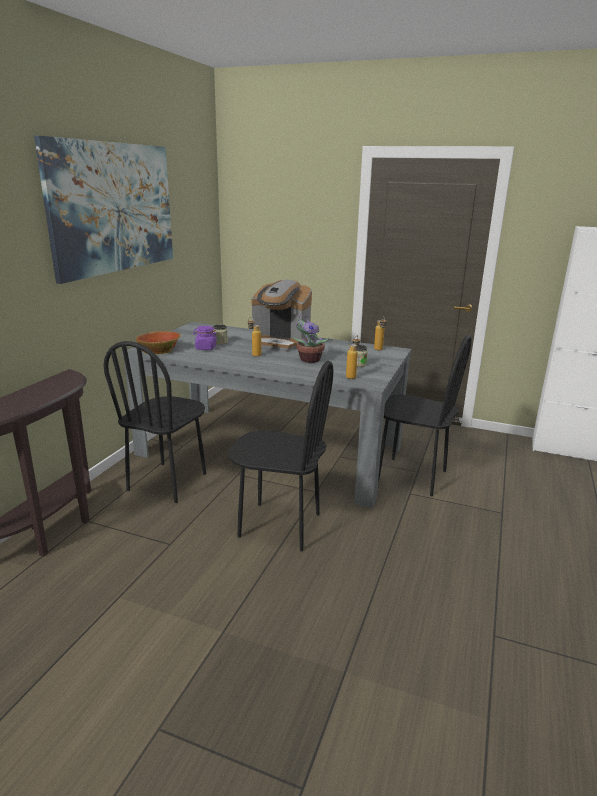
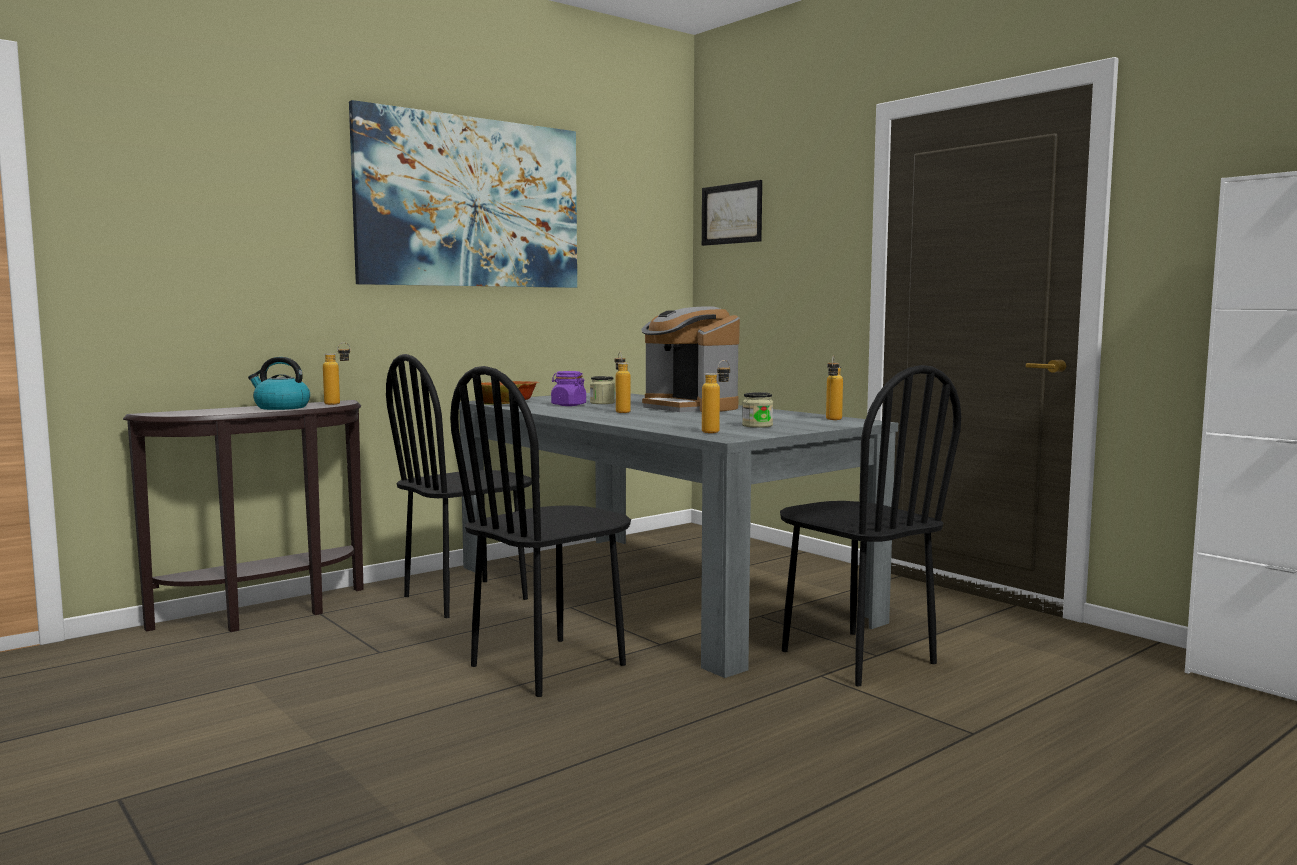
camera: 30 degrees right, 15 degrees down
black chair [228,361,333,552] -> black chair turned 90 degrees clockwise [450,366,631,697]
potted plant [293,315,330,363] -> none
none -> kettle [248,357,310,410]
none -> bottle [323,342,351,405]
none -> picture [702,180,762,246]

